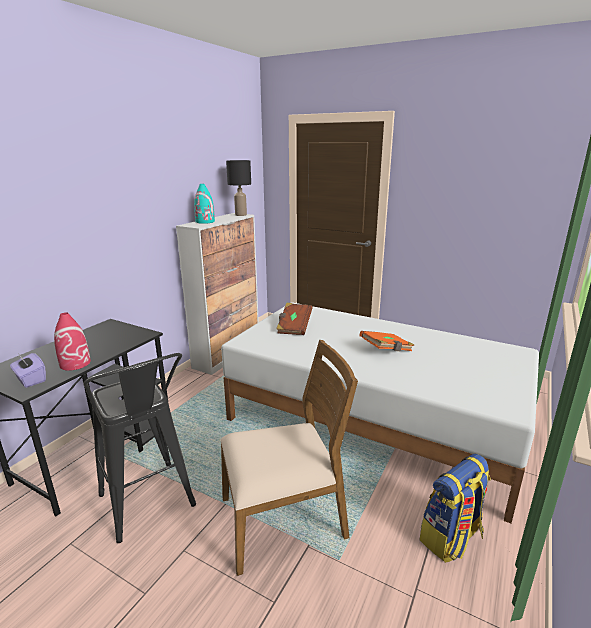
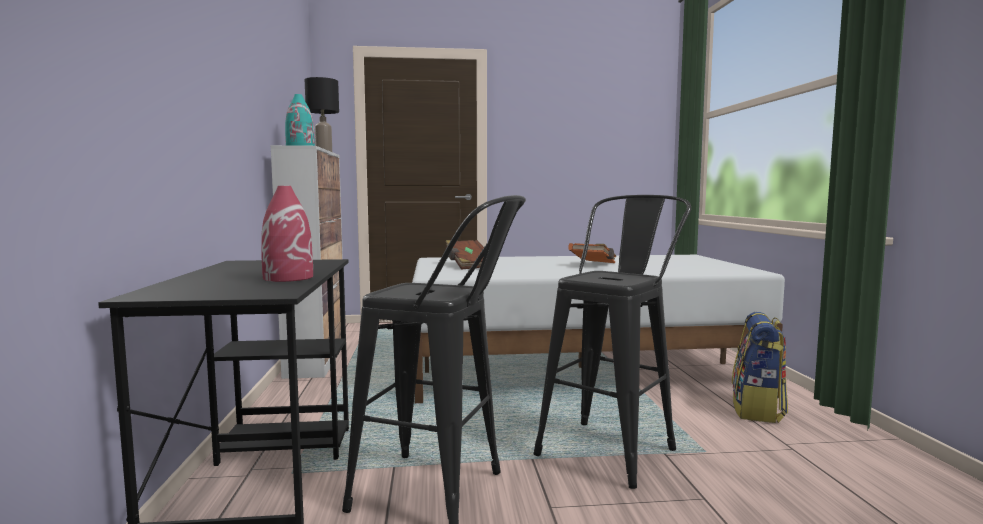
camera: 35 degrees left, 15 degrees down
purple tissue box [10,353,46,388] -> none
brown chair [220,340,358,576] -> black stool [534,195,691,489]

